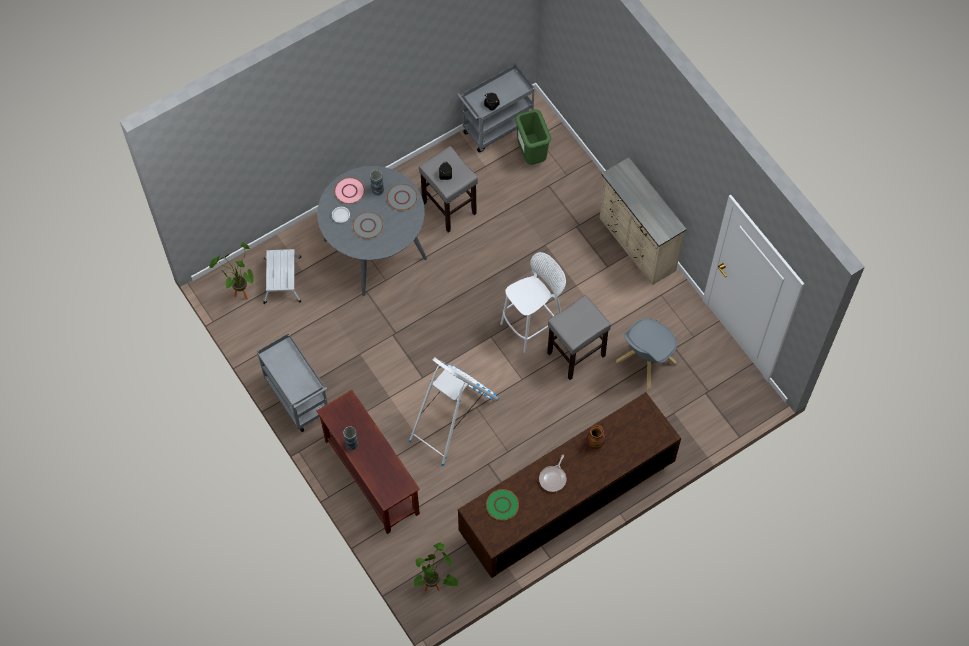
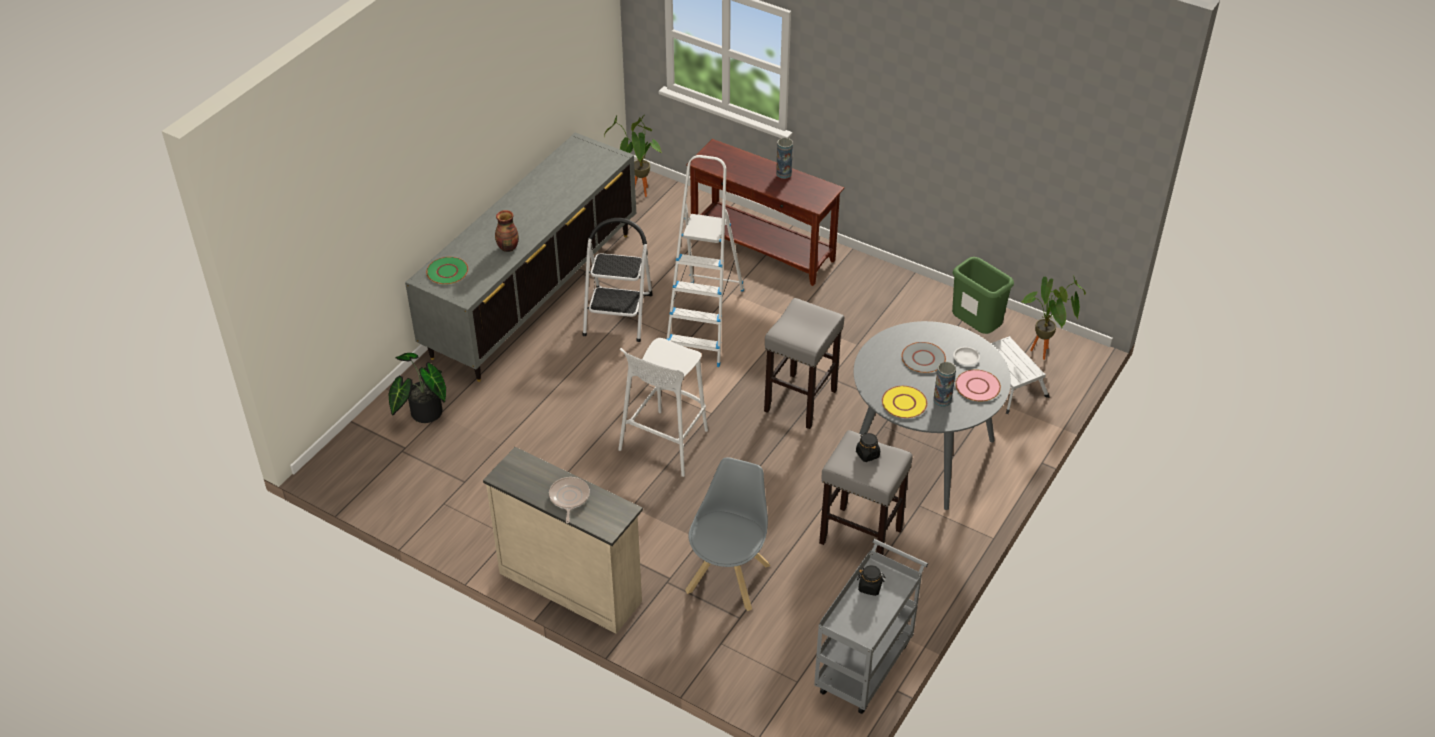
camera: 155 degrees right, 20 degrees down
grey cart [257,334,328,432] -> none
grey plate [387,184,417,210] -> yellow plate [882,386,927,418]
brown cabinet [458,392,681,578] -> grey cabinet [405,133,636,382]
green plate [486,489,519,520] -> green plate moved to [426,257,468,285]
green trash can [515,109,551,165] -> green trash can moved to [952,257,1014,334]
frying pan [539,454,566,492] -> frying pan moved to [549,477,590,523]
grey stool [547,295,611,380] -> grey stool moved to [764,298,845,429]
grey chair [616,318,677,390] -> grey chair moved to [685,457,770,611]
none -> potted plant [388,353,446,423]
none -> step ladder [582,218,653,342]

